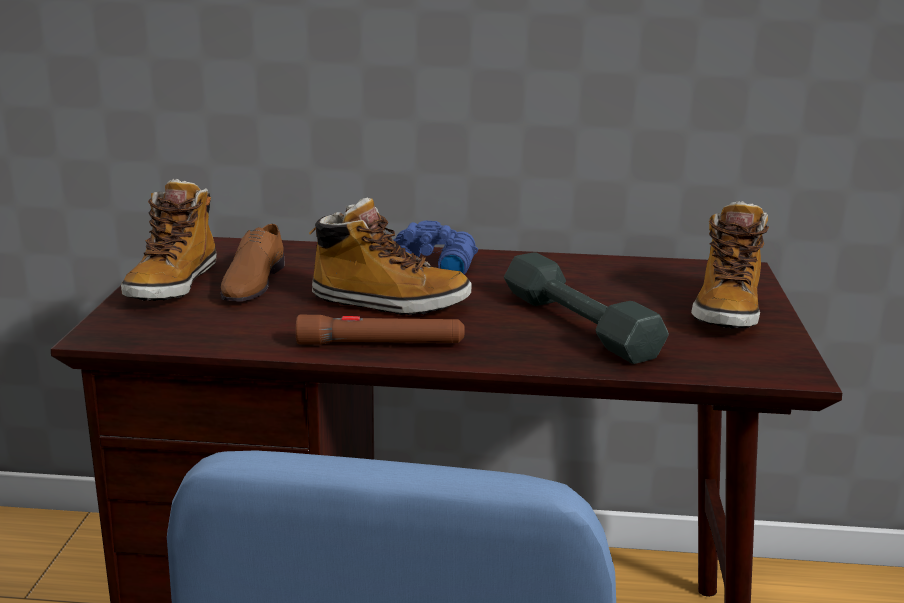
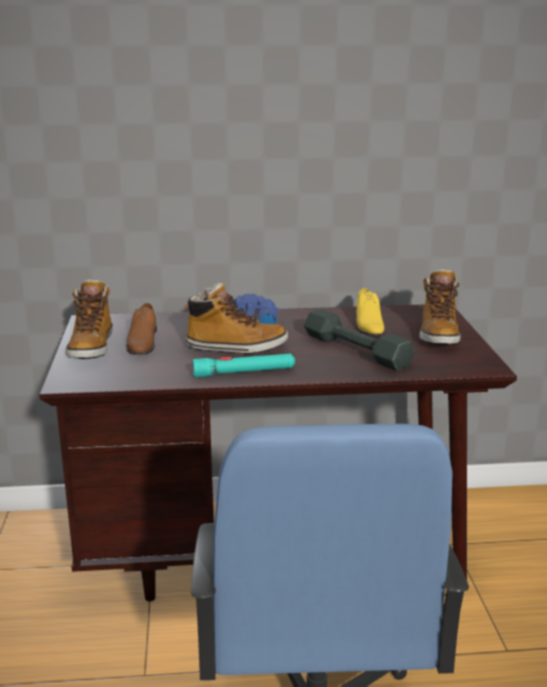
camera: 10 degrees left, 0 degrees up
brown flashlight [296,315,464,345] -> turquoise flashlight [192,354,295,377]
none -> yellow shoe [356,288,385,336]

